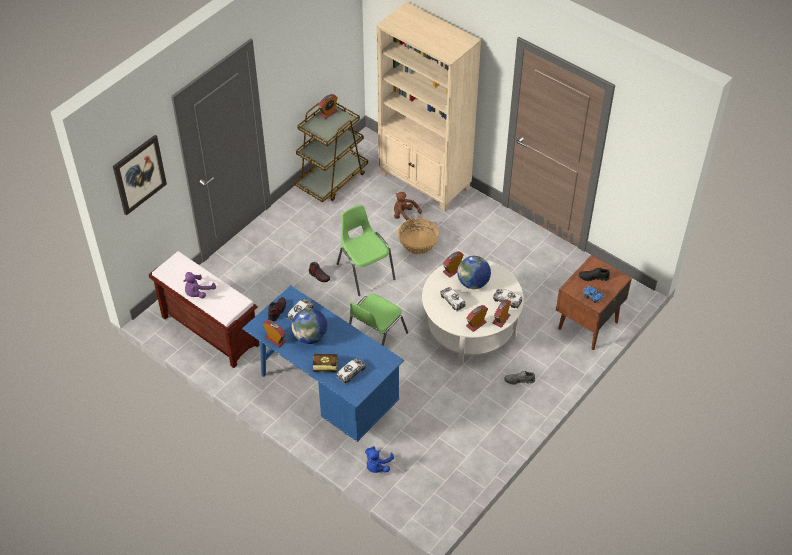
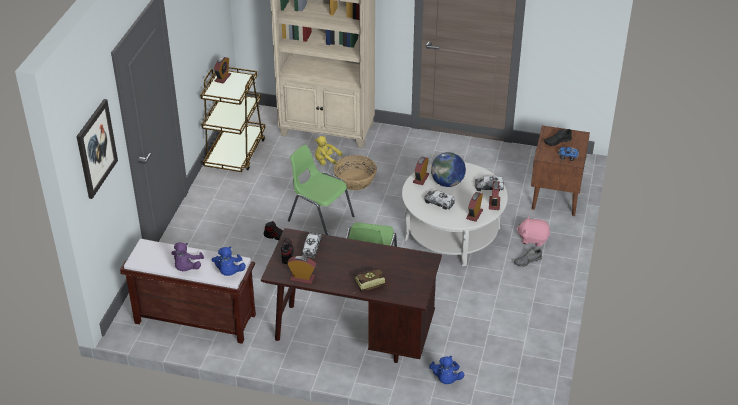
camera: 25 degrees left, 10 degrees down
blue desk [242,285,404,442] -> brown desk [261,228,442,363]
globe [292,308,328,344] -> none
toy truck [337,358,366,384] -> none
brown plush toy [394,192,422,222] -> yellow plush toy [315,136,342,168]
none -> blue plush toy [212,246,246,276]
none -> pink plush toy [517,216,550,247]

